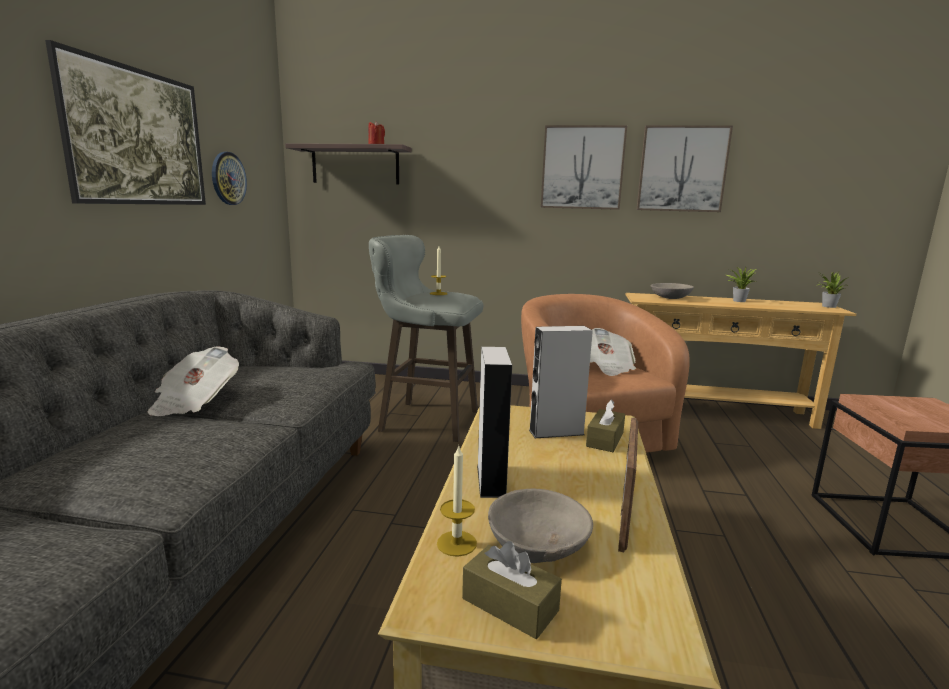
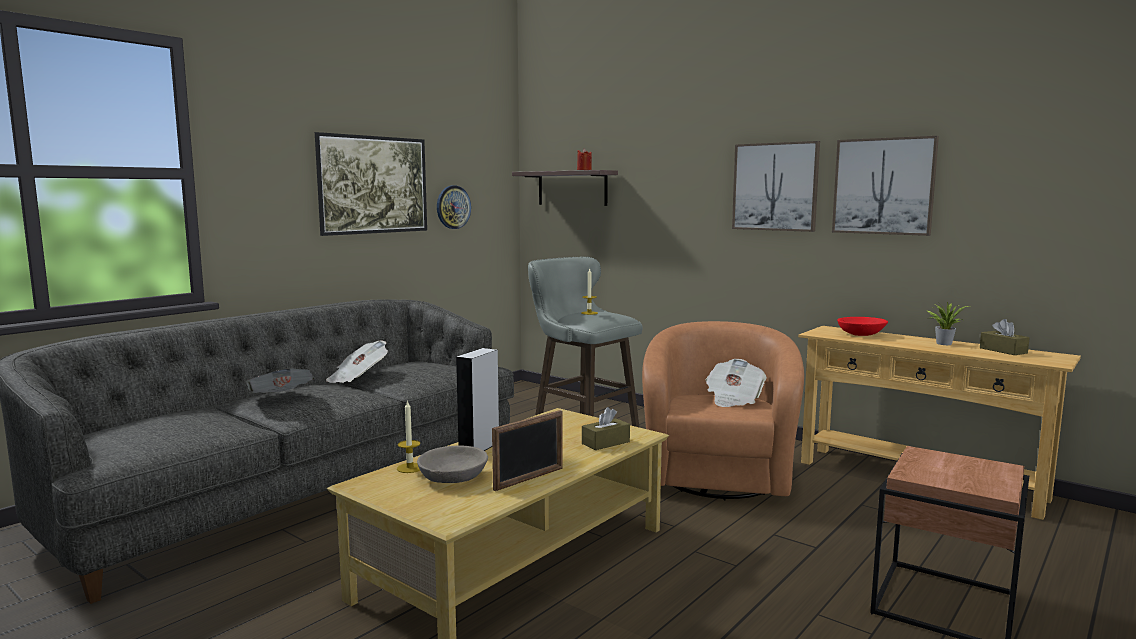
camera: 30 degrees right, 5 degrees down
brown tissue box [462,541,562,639] -> brown tissue box moved to [980,319,1030,355]
grey speaker [529,326,593,438] -> none
grey bowl [651,283,694,299] -> red bowl [837,317,888,336]
potted plant [818,272,849,308] -> none
none -> newspaper [245,368,314,393]

